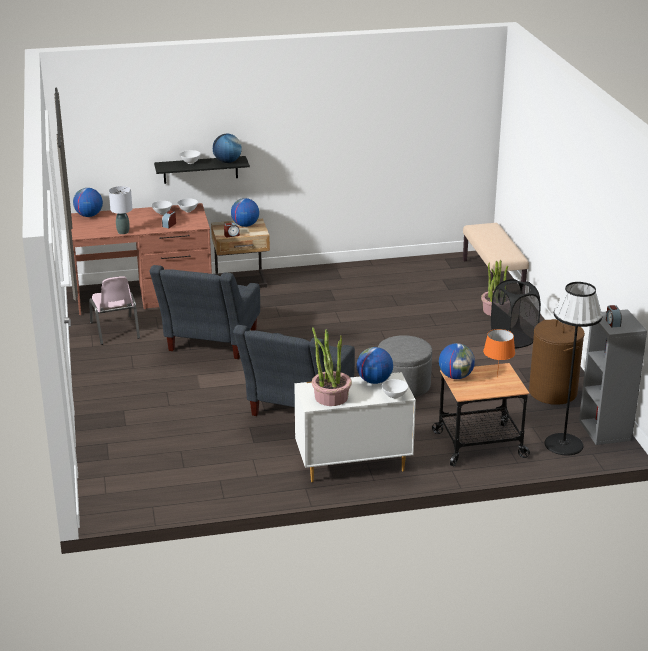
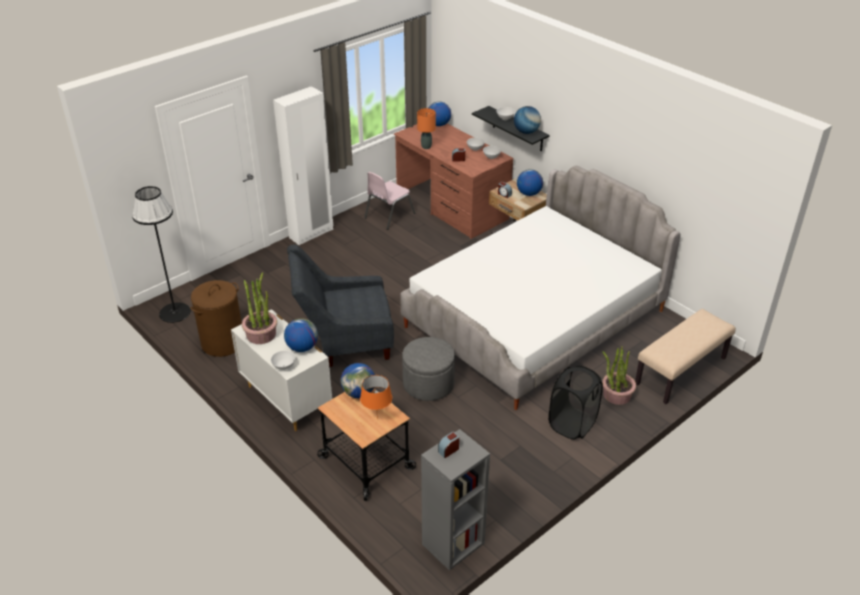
camera: 60 degrees right, 10 degrees up
grey table lamp [109,186,132,234] -> orange table lamp [417,108,436,149]
grey armchair [149,265,260,359] -> none
brown laundry basket [529,319,585,405] -> brown laundry basket moved to [190,280,242,357]
black floor lamp [544,282,603,456] -> black floor lamp moved to [132,186,191,323]
none -> white wardrobe [273,86,333,245]
none -> bed [400,165,680,410]

